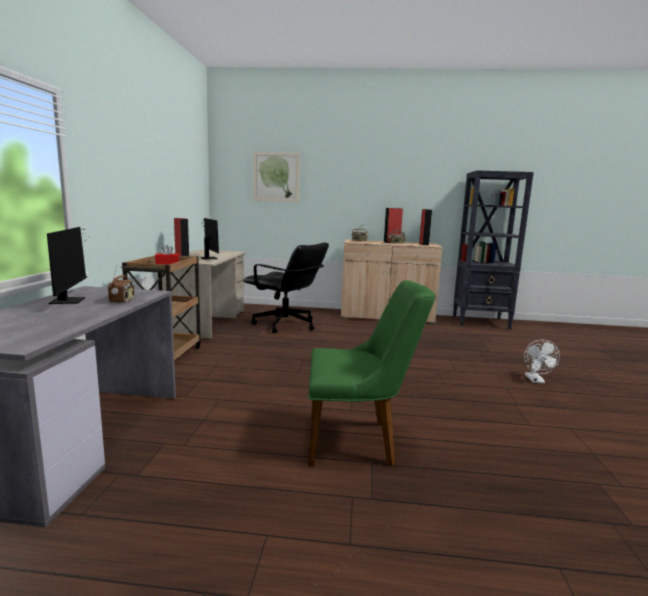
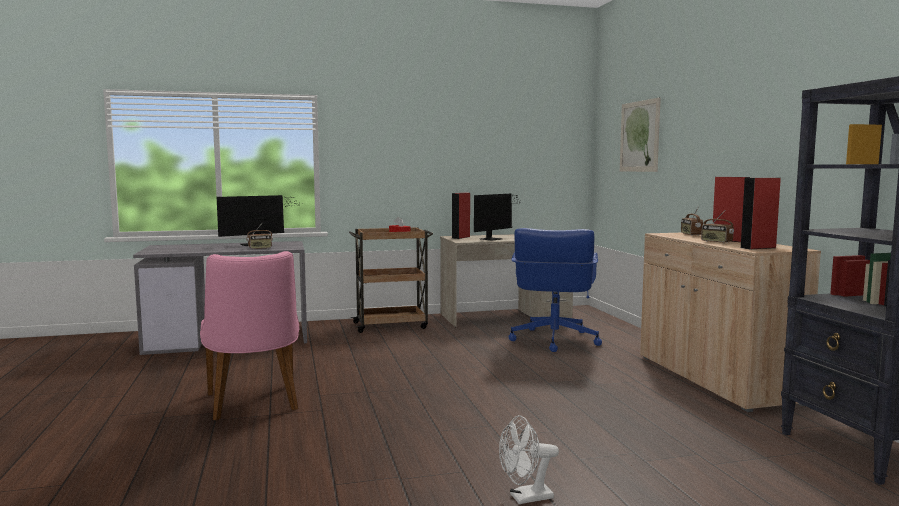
camera: 70 degrees right, 5 degrees down
black office chair [243,243,329,333] -> blue office chair [508,228,602,352]
green chair [308,280,436,467] -> pink chair [200,251,299,421]

